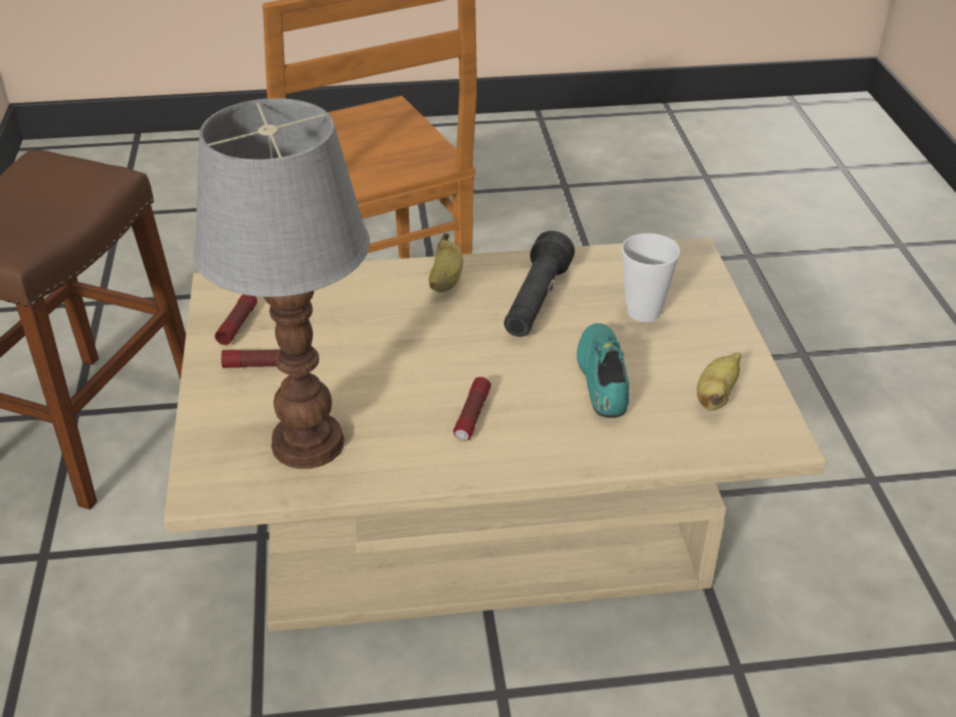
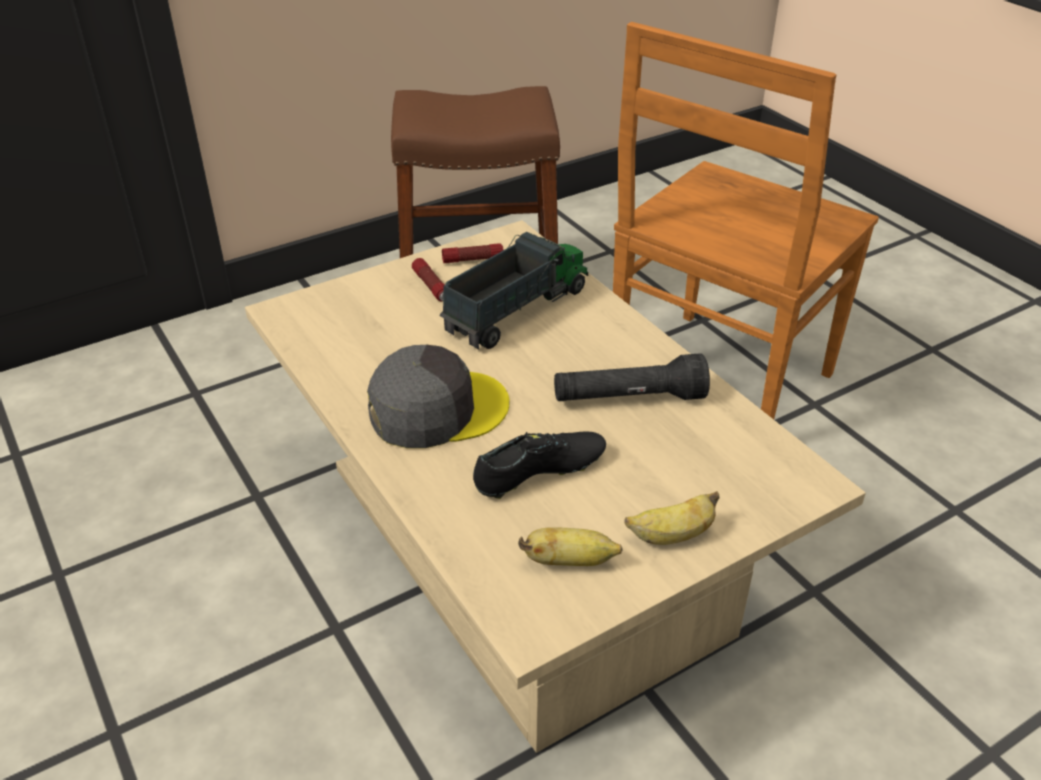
camera: 65 degrees right, 0 degrees up
table lamp [193,98,370,469] -> none
banana [429,233,463,292] -> banana moved to [624,491,719,545]
flashlight [453,377,491,441] -> grey cap [367,345,509,448]
turquoise shoe [577,323,629,418] -> black shoe [473,431,606,499]
cup [621,233,680,322] -> none
none -> toy truck [439,232,588,350]

